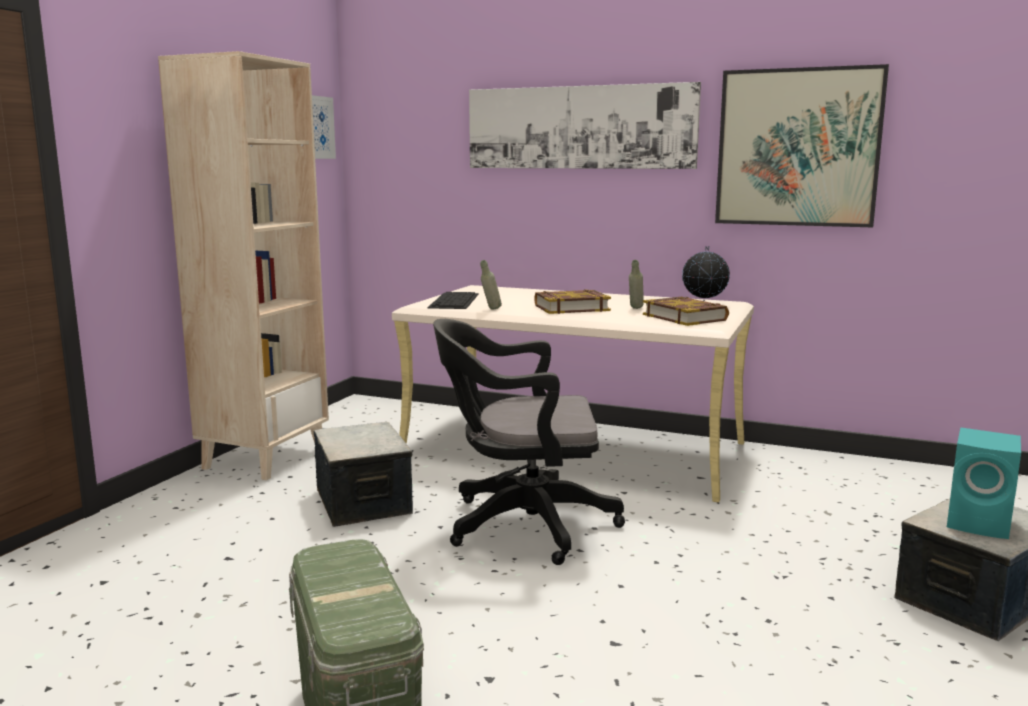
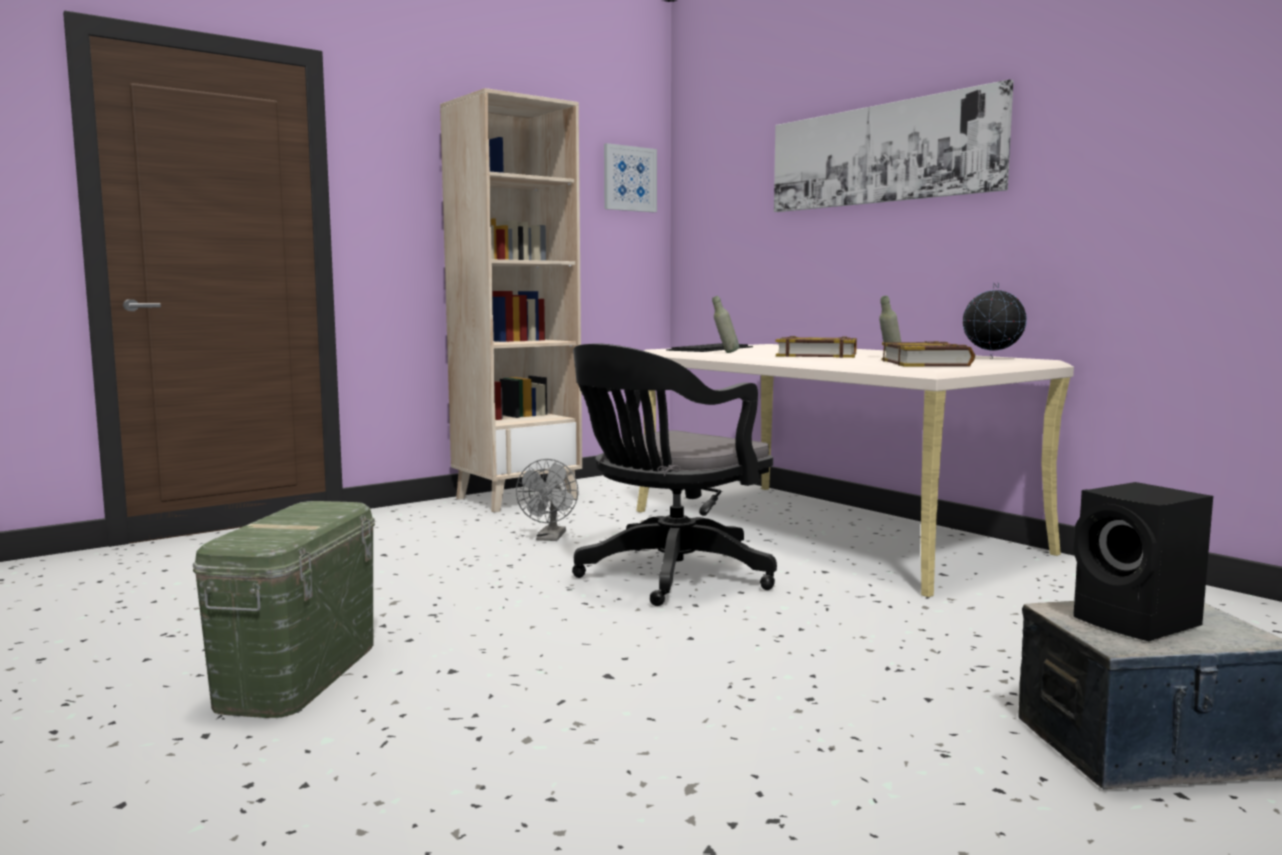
camera: 30 degrees right, 5 degrees down
storage box [314,422,413,527] -> grey fan [516,459,578,541]
black office chair [433,319,625,565] -> black office chair turned 75 degrees counterclockwise [572,343,777,606]
picture [715,64,889,227] -> none
turquoise speaker [947,427,1021,539] -> black speaker [1073,482,1213,641]

